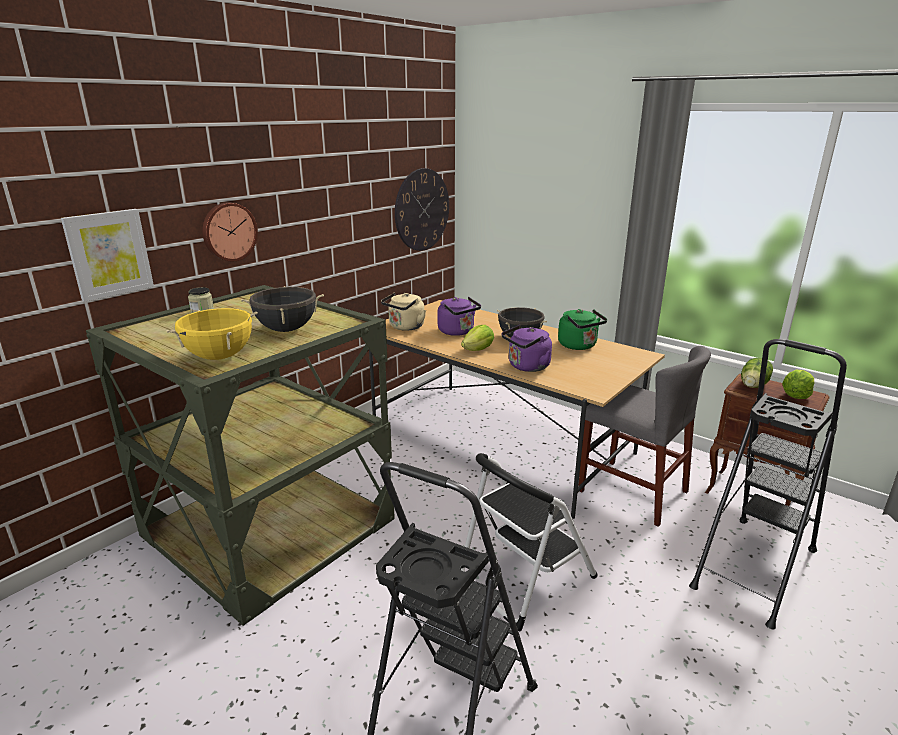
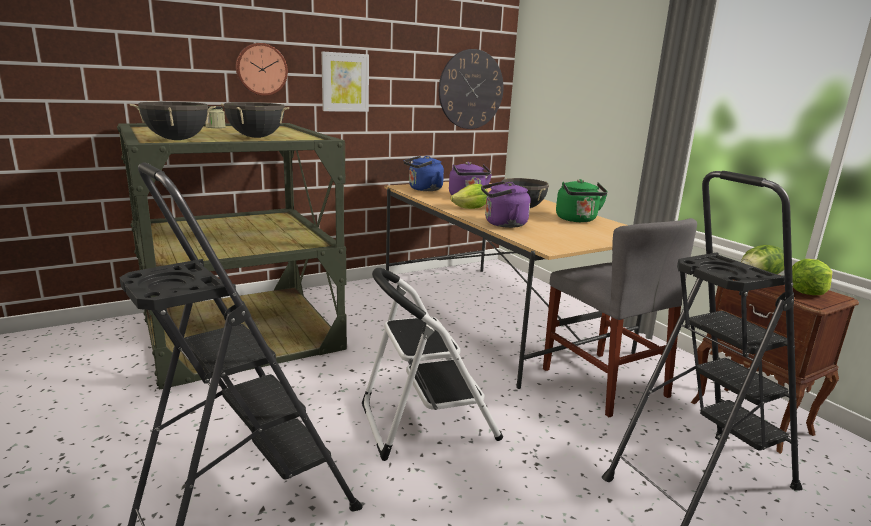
camera: 20 degrees right, 5 degrees down
picture [61,209,154,302] -> picture moved to [321,52,369,112]
yellow cooking pot [166,308,258,360] -> black cooking pot [130,102,216,140]
beige kettle [381,293,426,331] -> blue kettle [404,156,444,191]

